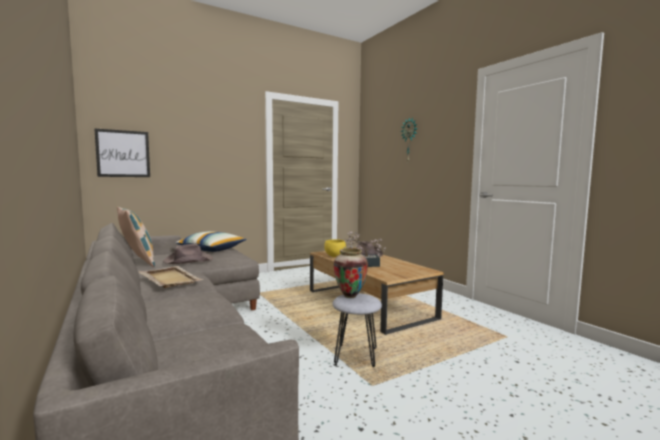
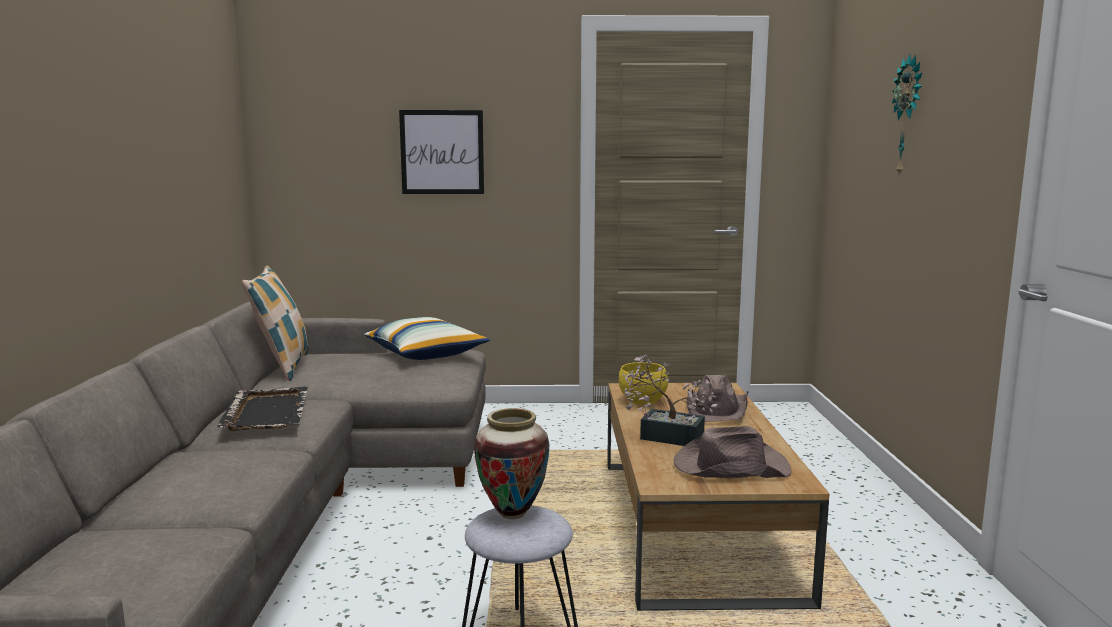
camera: 30 degrees right, 5 degrees up
picture [94,128,150,177] -> picture moved to [399,110,484,194]
beige tray [139,266,204,288] -> black tray [217,387,308,431]
brown hat [163,244,213,264] -> brown hat moved to [674,426,792,478]

